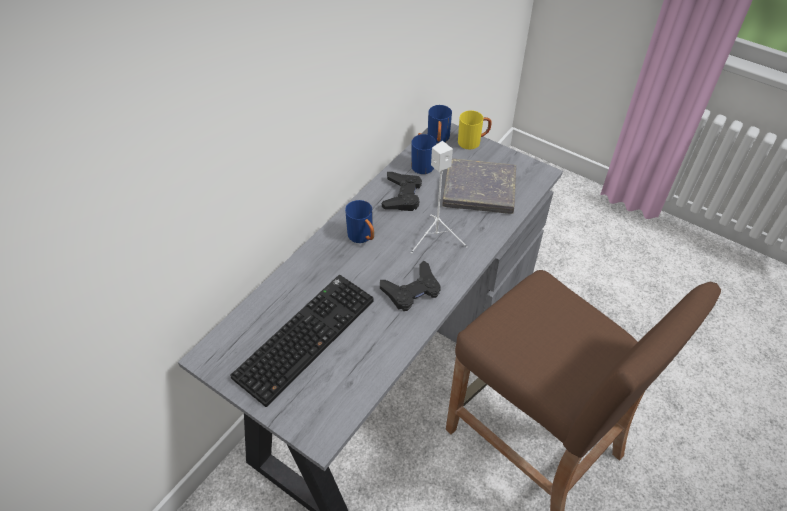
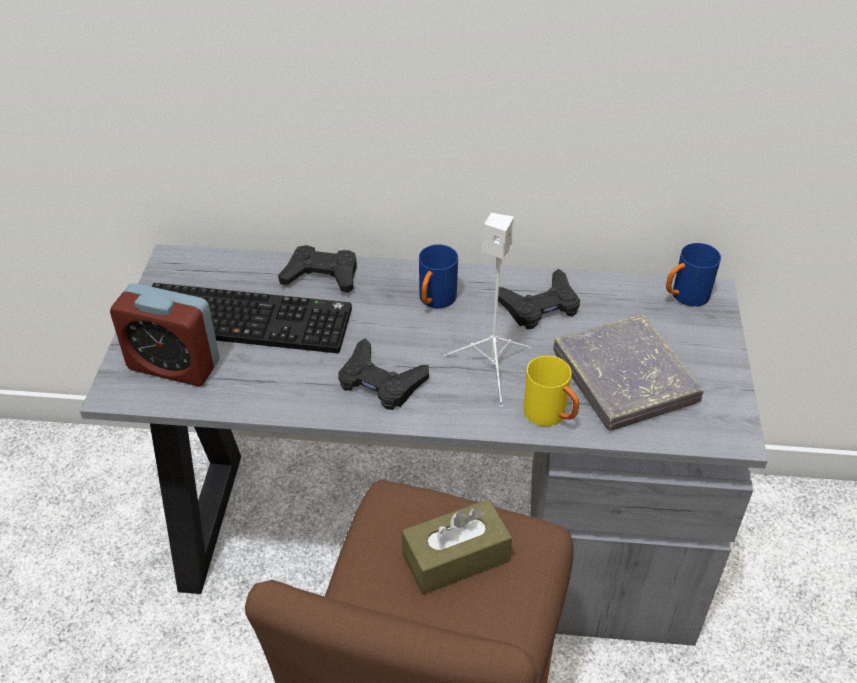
camera: 60 degrees right, 5 degrees down
blue mug [411,133,436,174] -> none
yellow mug [458,110,492,149] -> yellow mug moved to [524,356,579,426]
none -> alarm clock [110,283,220,386]
none -> black game controller [278,245,357,293]
none -> brown tissue box [402,499,512,594]

